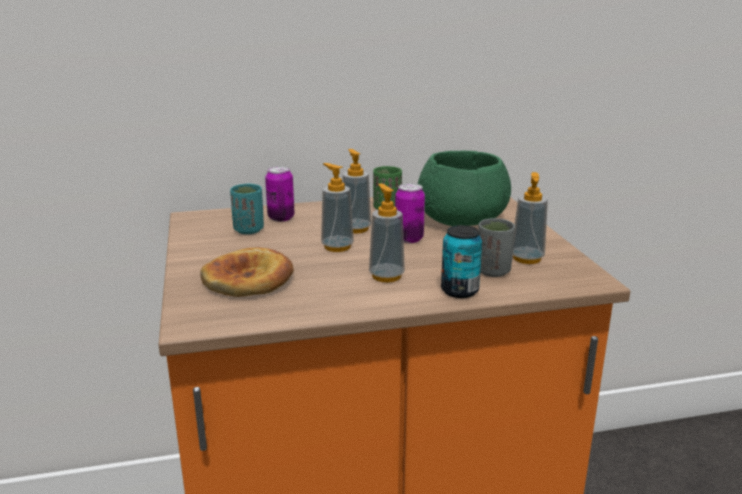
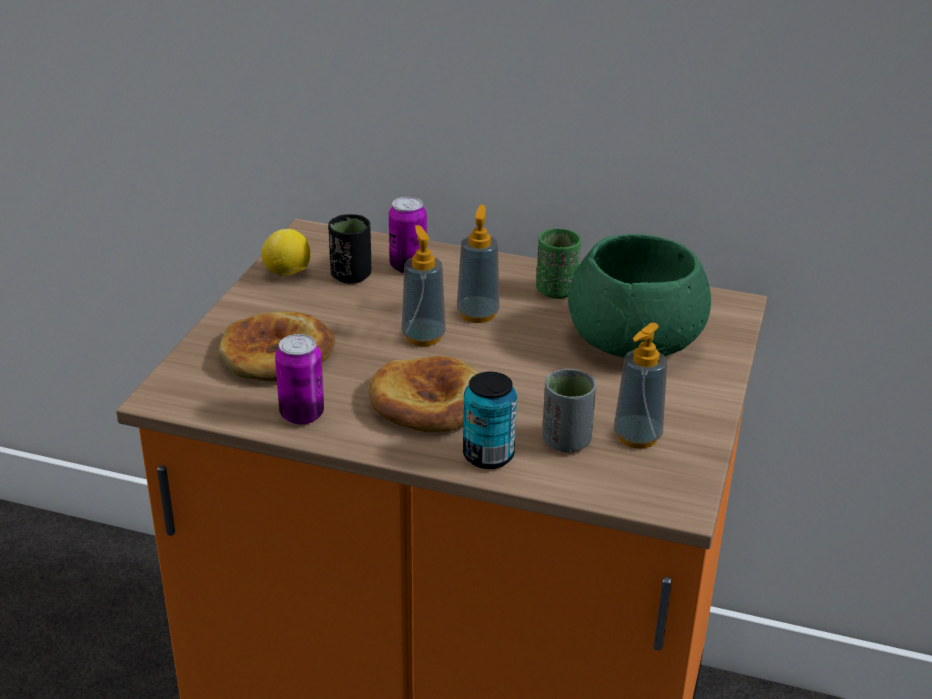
camera: 30 degrees right, 10 degrees up
turquoise cup [230,184,264,234] -> black cup [328,214,371,283]
soap dispenser [369,183,405,283] -> bread [369,356,479,432]
can [395,183,425,243] -> can moved to [275,334,324,425]
none -> lemon [261,229,311,276]

